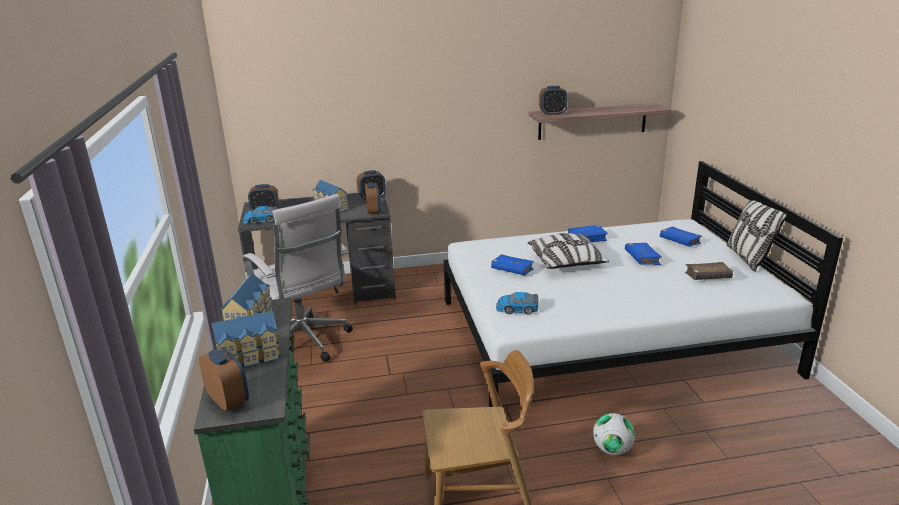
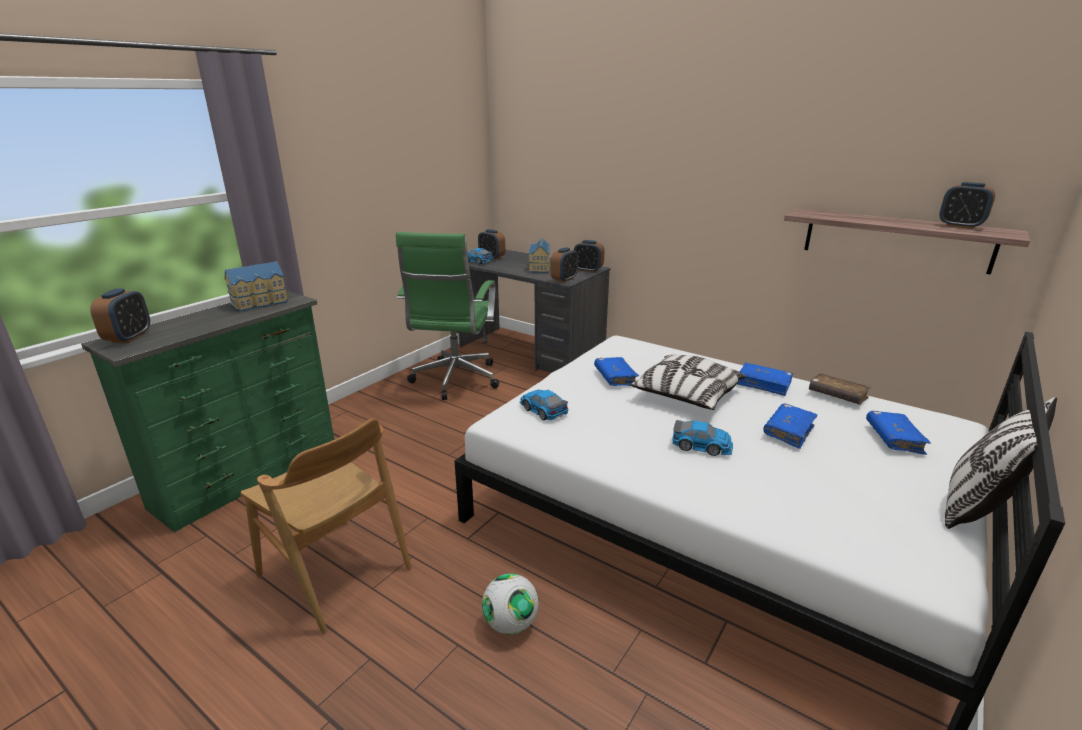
camera: 45 degrees right, 0 degrees up
toy house [212,310,281,368] -> none
white office chair [243,194,353,362] -> green office chair [396,232,499,400]
alarm clock [539,86,568,115] -> alarm clock moved to [939,182,995,229]
brown book [685,262,733,280] -> brown book moved to [809,373,871,405]
none -> toy car [673,420,733,456]

